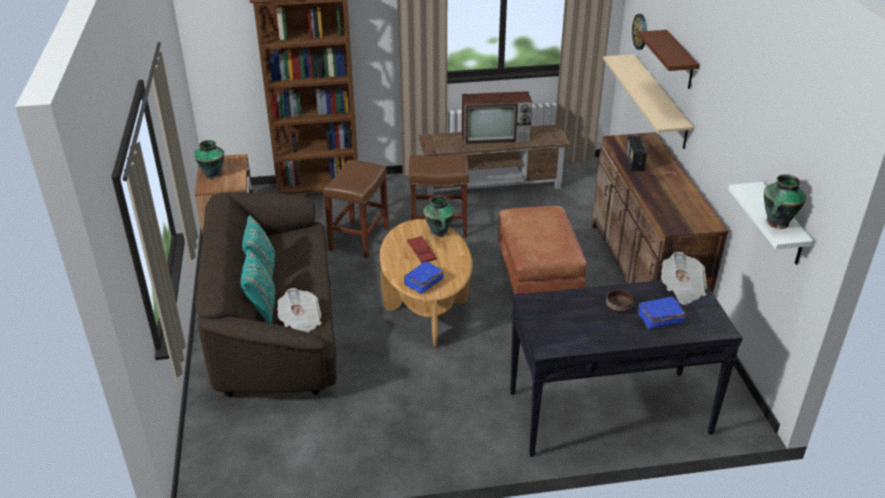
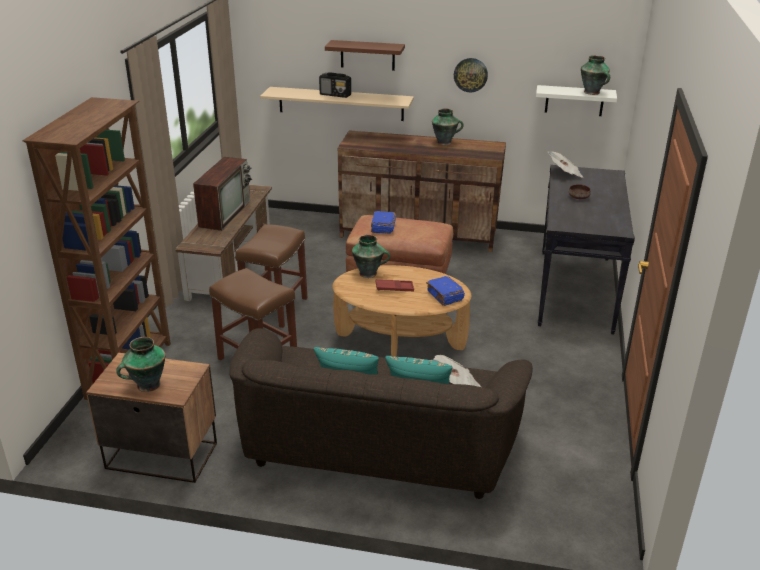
camera: 70 degrees left, 5 degrees down
radio [626,135,647,172] -> radio moved to [319,72,351,98]
wall clock [632,14,647,50] -> wall clock moved to [454,58,488,92]
blue book [638,297,686,329] -> blue book moved to [371,211,396,234]
none -> vase [432,109,463,145]

